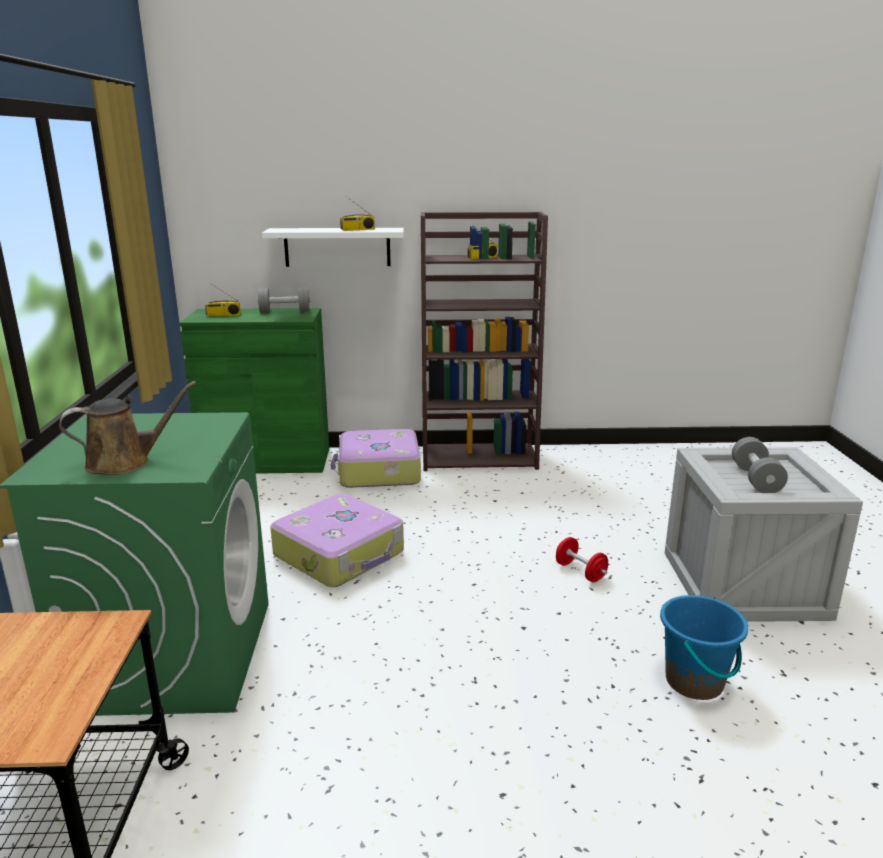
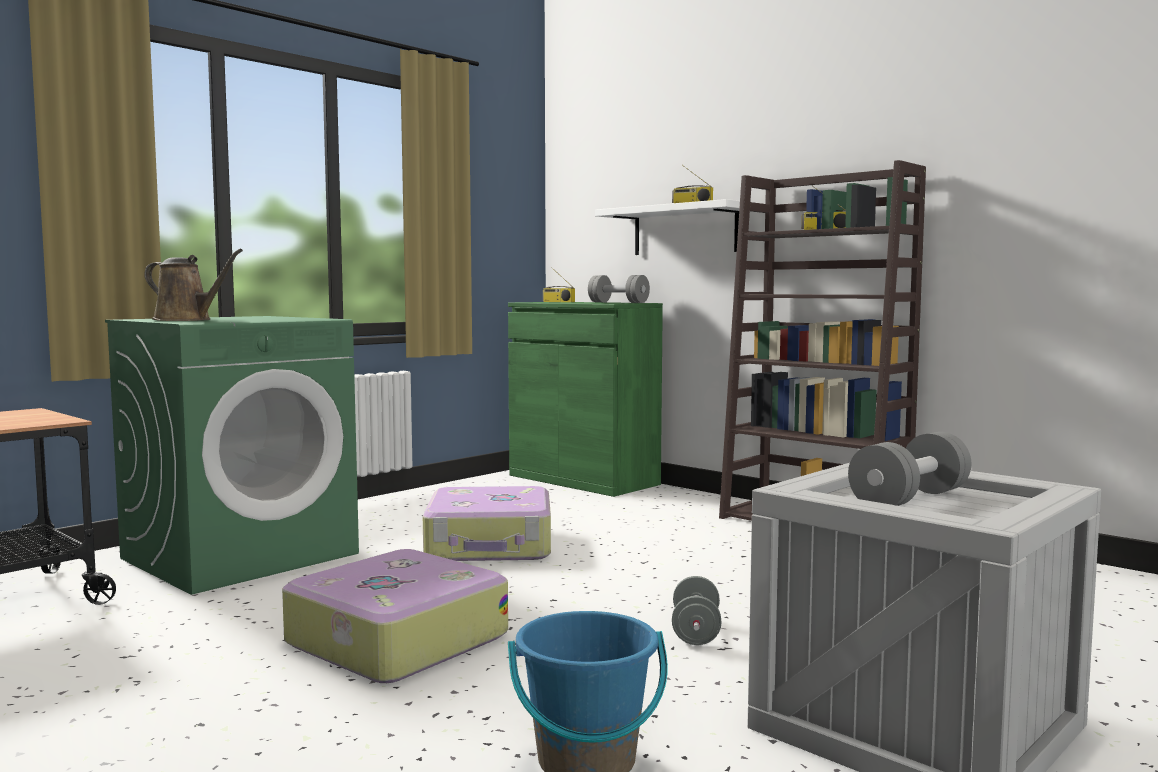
camera: 45 degrees right, 15 degrees down
suitcase [331,429,421,488] -> suitcase moved to [282,549,508,683]
red dumbbell [556,537,608,582] -> grey dumbbell [672,576,722,645]

